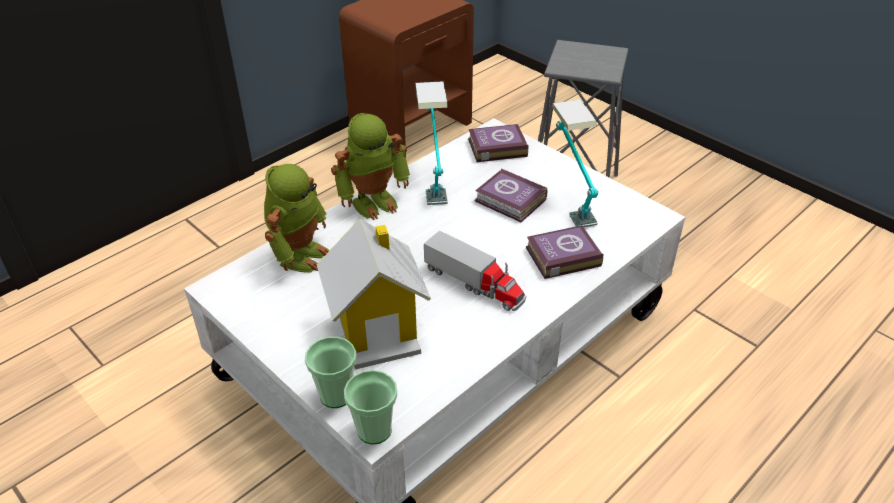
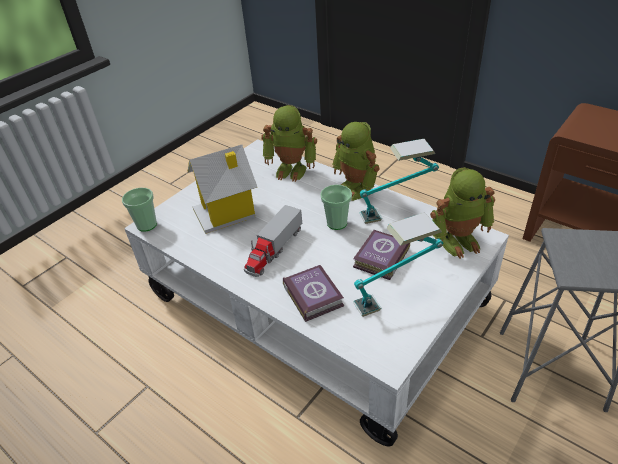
camera: 85 degrees right, 0 degrees up
cup [305,337,357,408] -> cup moved to [320,185,352,230]
book [468,124,528,162] -> toy robot [430,167,495,259]

